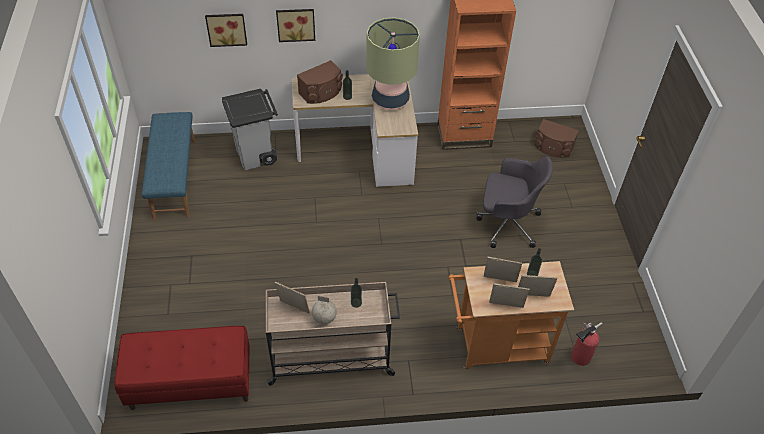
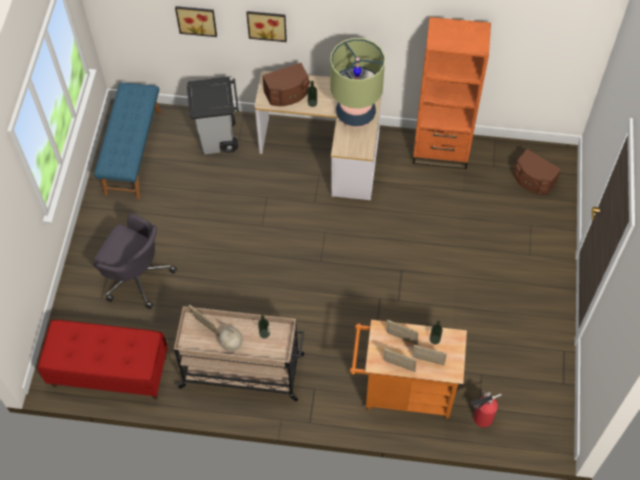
camera: 15 degrees right, 10 degrees up
grey office chair [476,156,553,248] -> grey office chair moved to [93,214,177,309]

